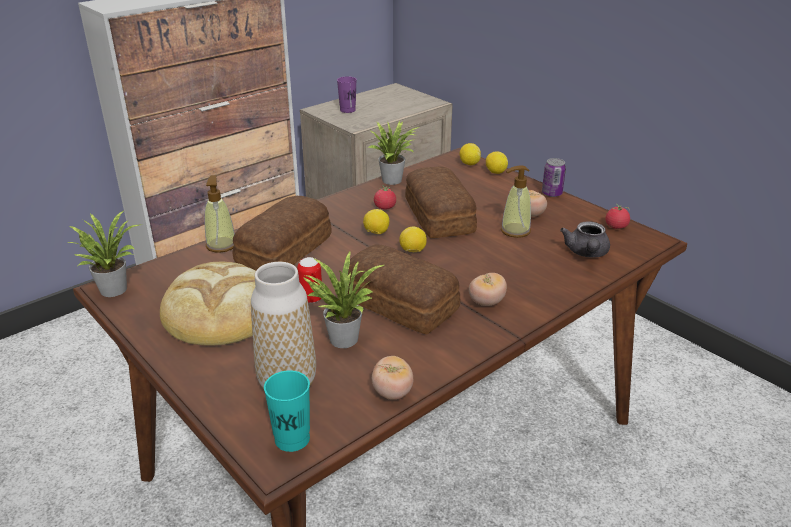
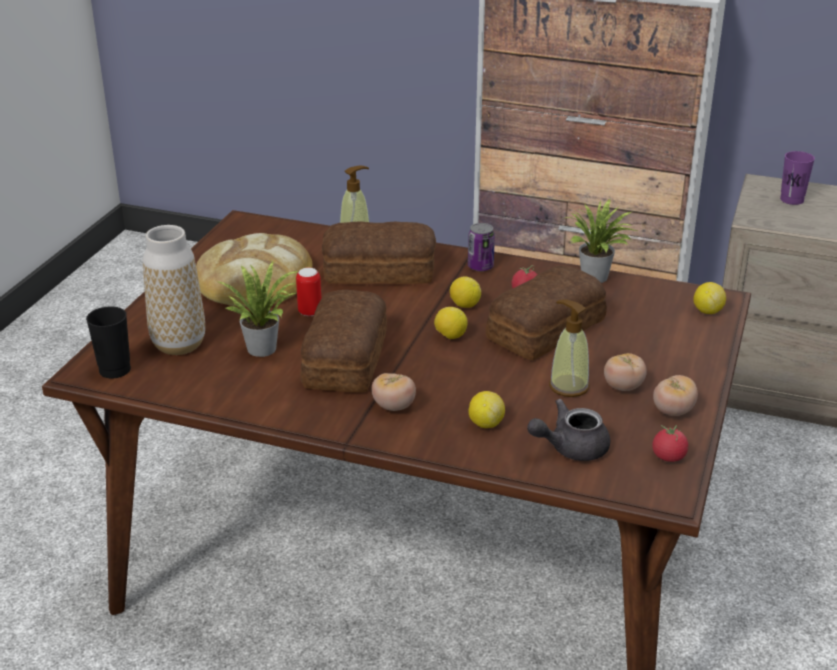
camera: 60 degrees right, 0 degrees up
potted plant [68,211,139,297] -> none
turquoise cup [264,370,310,452] -> black cup [86,306,131,379]
tomato [372,356,413,400] -> tomato moved to [653,375,698,416]
lemon [486,151,508,174] -> lemon moved to [468,391,505,428]
can [542,158,566,197] -> can moved to [468,223,495,271]

